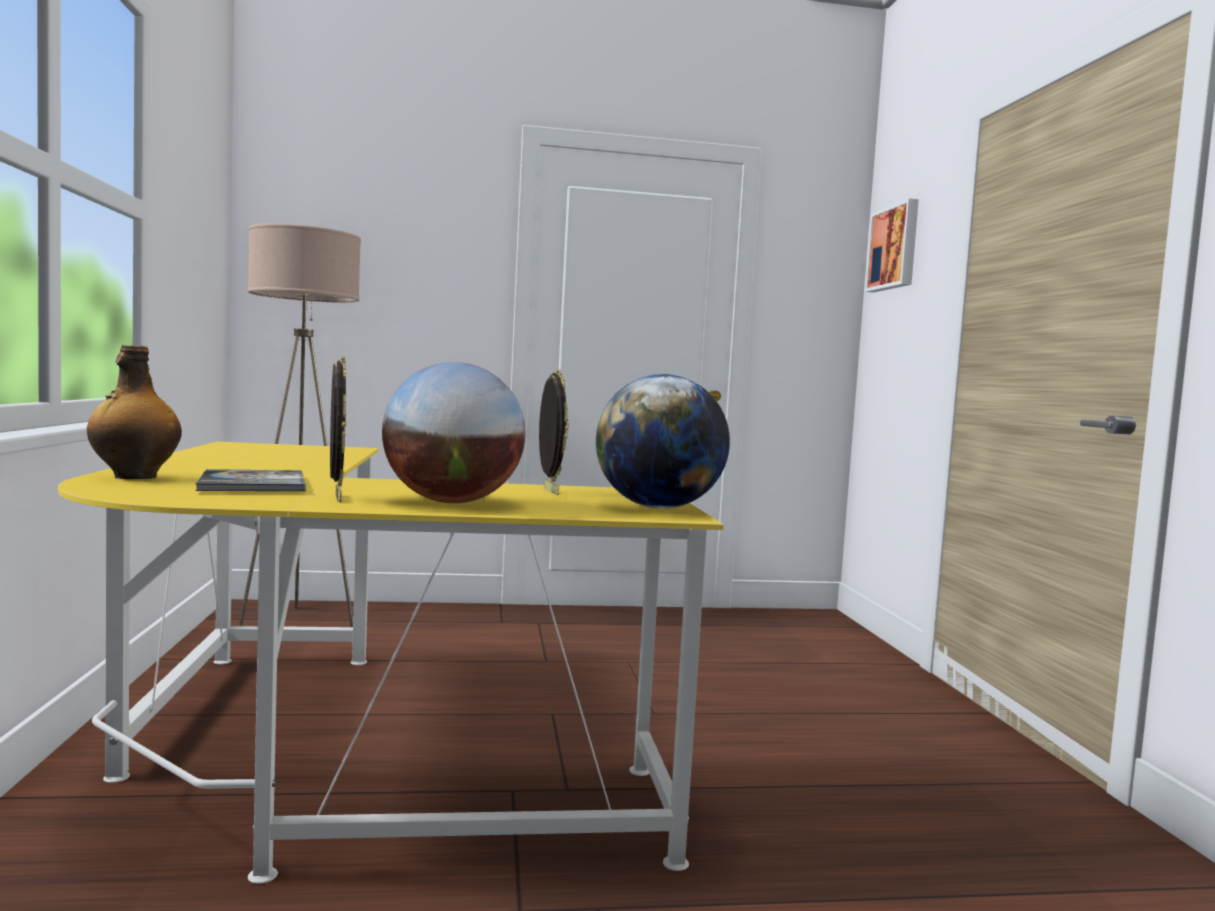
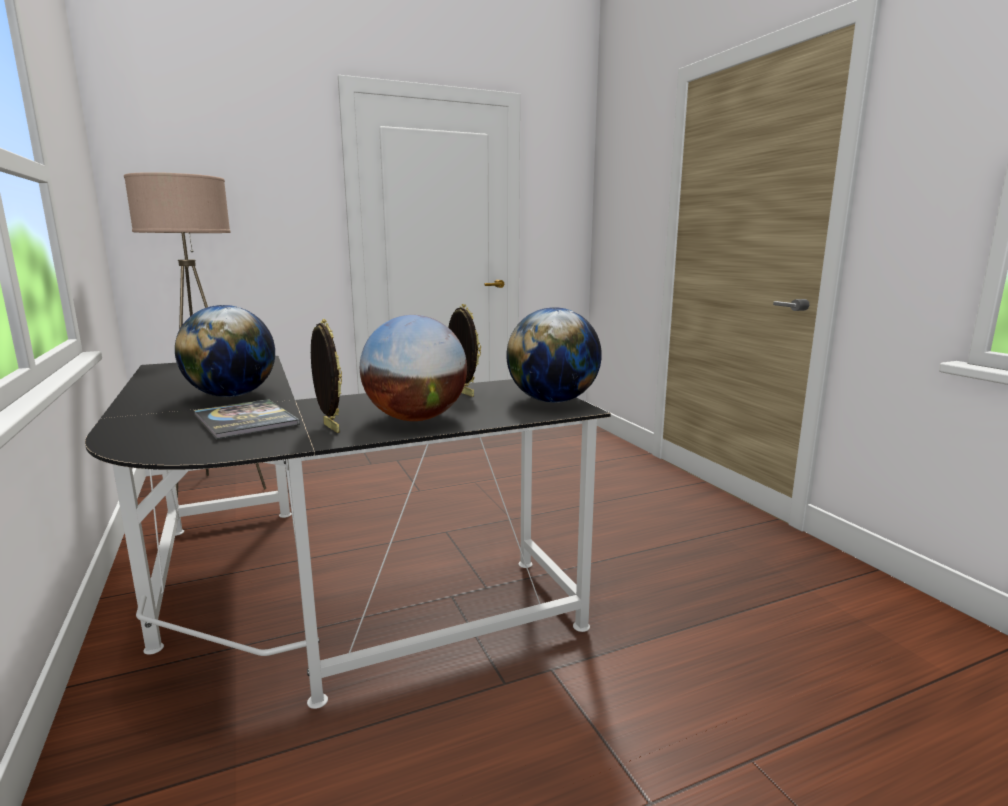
camera: 15 degrees left, 10 degrees up
yellow desk [58,442,724,884] -> black desk [85,356,611,709]
bottle [87,345,182,479] -> none
picture [865,198,919,292] -> none
none -> globe [175,305,275,397]

